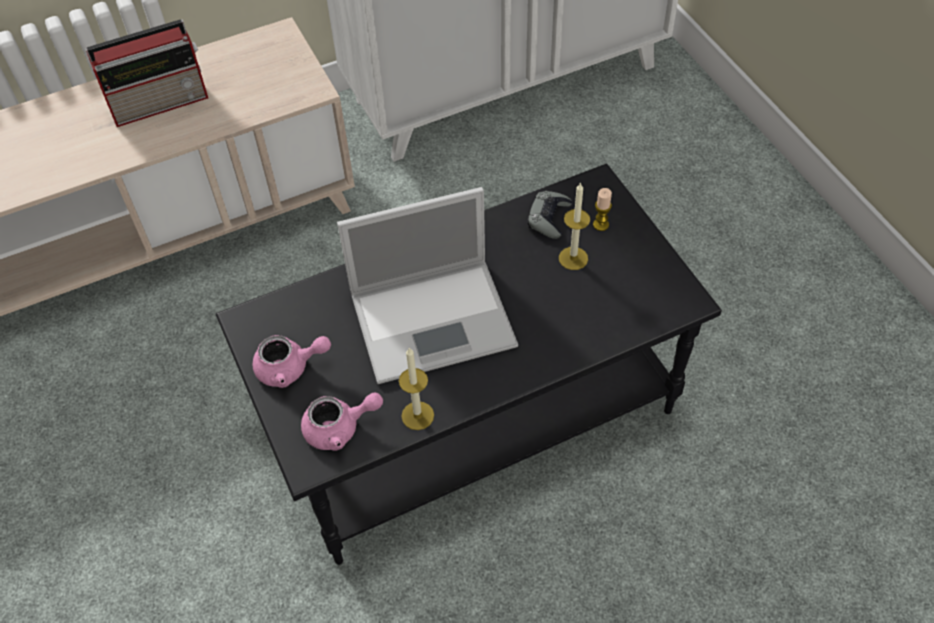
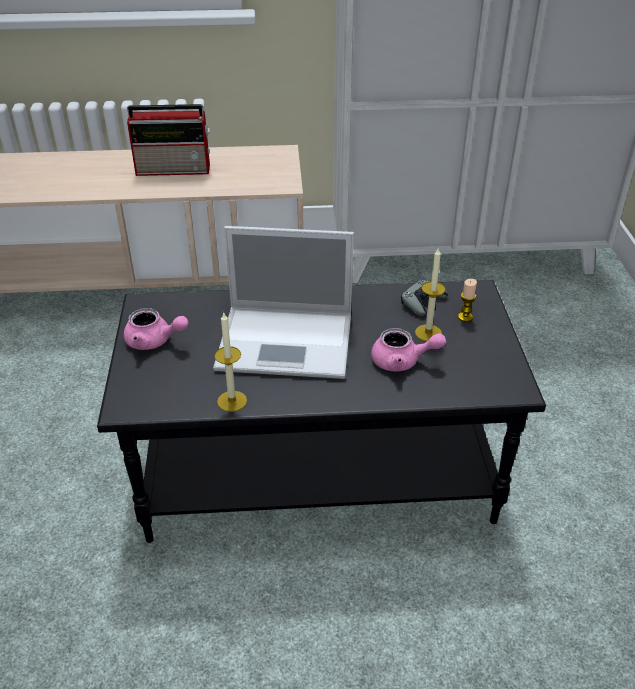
camera: 20 degrees right, 15 degrees down
pink teapot [301,392,383,451] -> pink teapot moved to [371,328,446,372]

